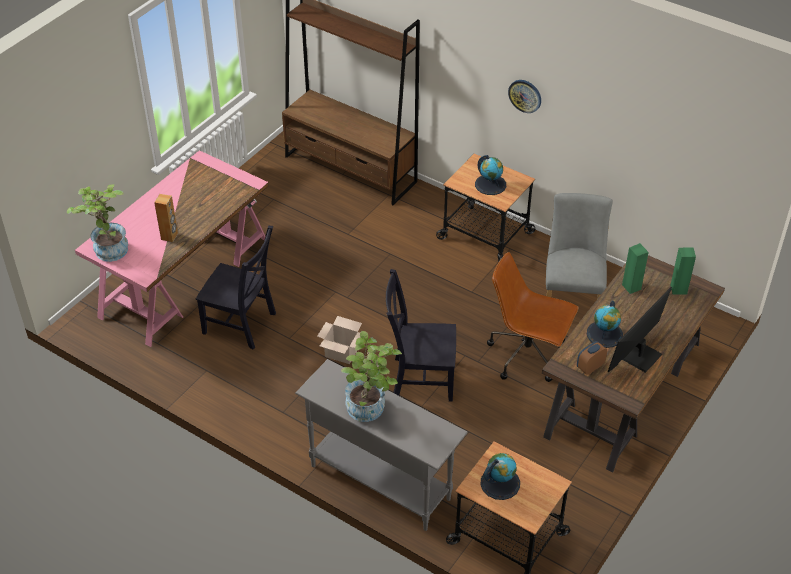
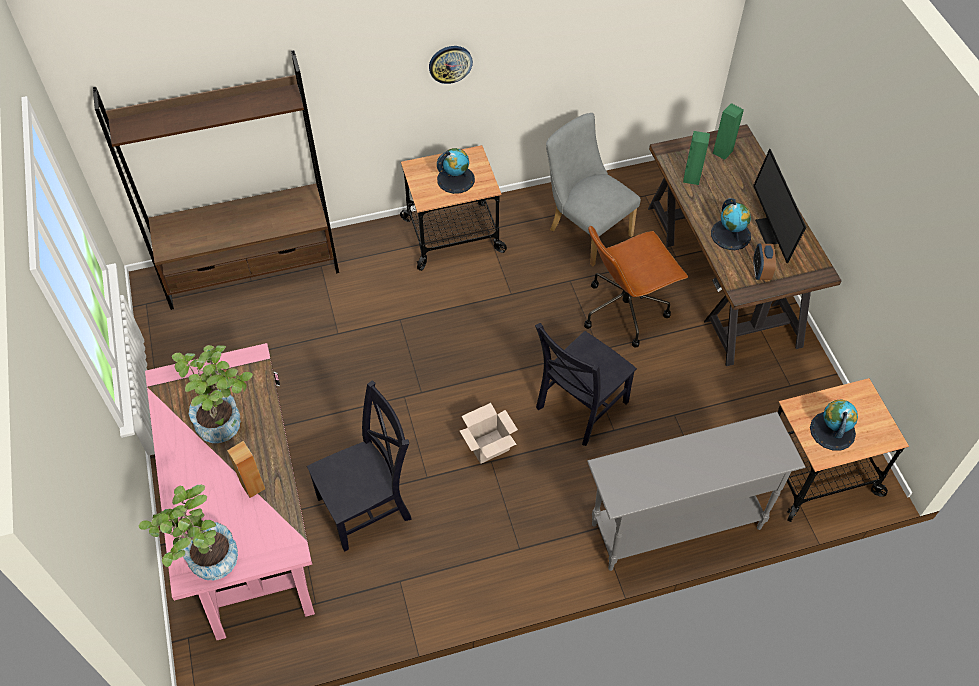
camera: 50 degrees left, 10 degrees up
potted plant [341,331,402,422] -> potted plant moved to [172,345,253,443]

